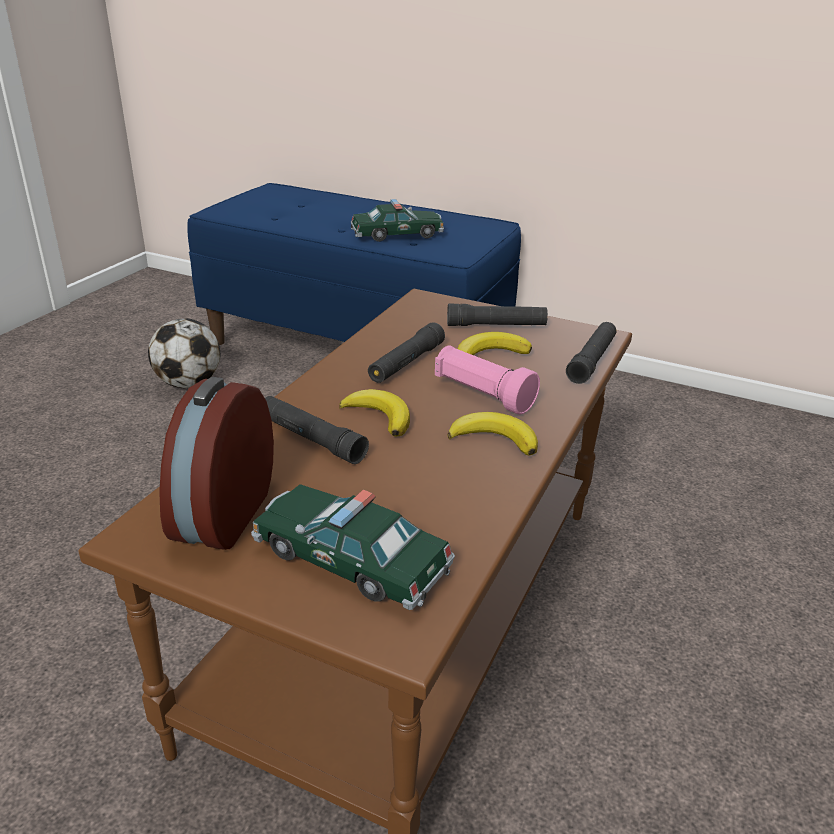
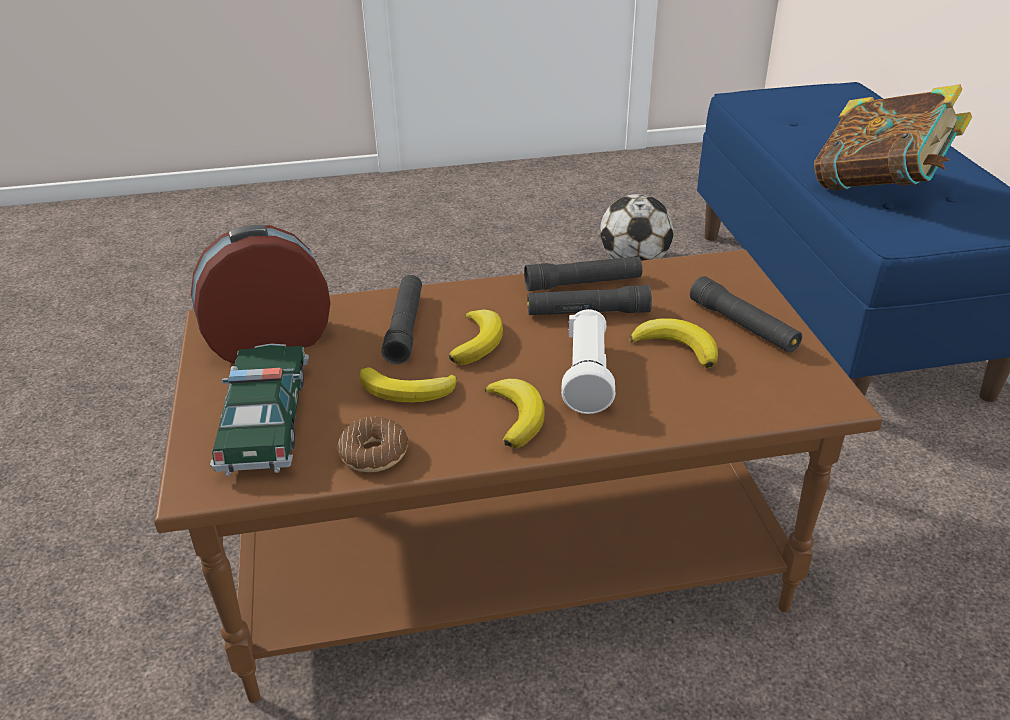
camera: 55 degrees right, 5 degrees up
toy car [351,199,444,242] -> book [814,84,972,190]
pink flashlight [435,346,540,415] -> white flashlight [561,309,615,414]
black flashlight [566,322,616,384] -> black flashlight moved to [524,257,642,291]
none -> donut [337,417,408,472]
none -> banana [360,367,457,402]

